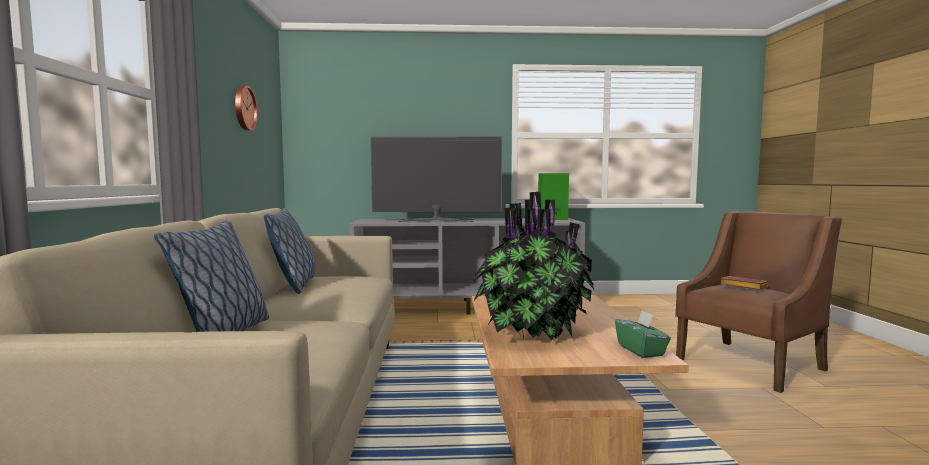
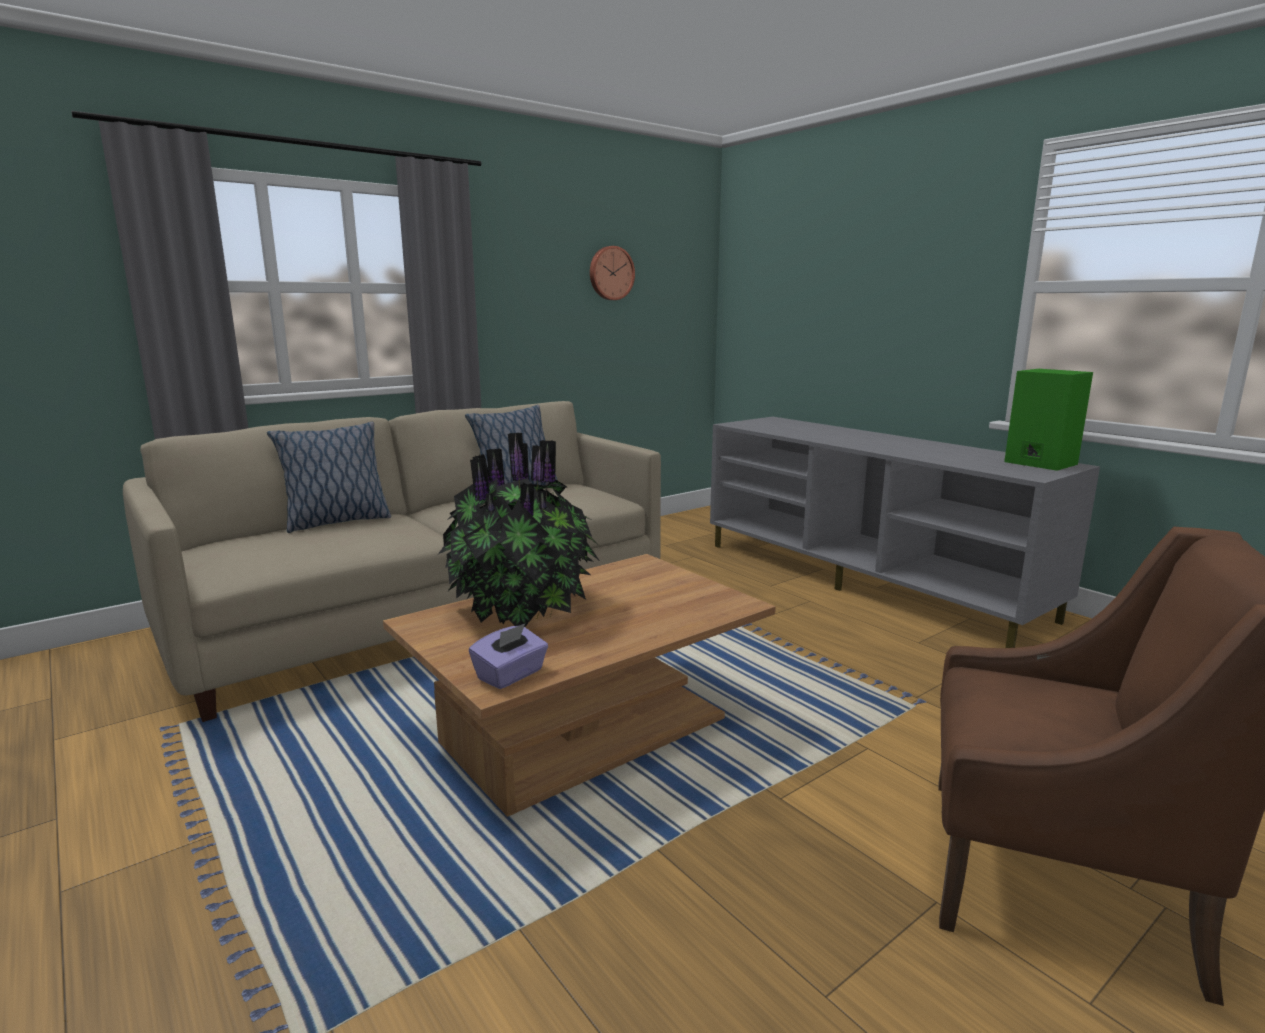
camera: 55 degrees right, 10 degrees up
television [371,136,502,222] -> none
green tissue box [615,310,671,358] -> purple tissue box [469,624,548,689]
brown book [721,276,768,290] -> none

